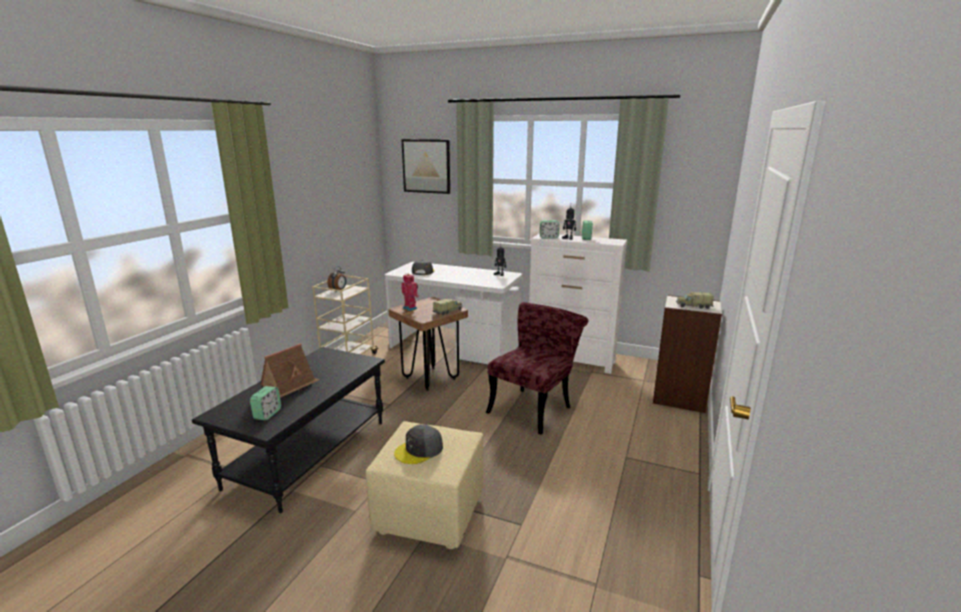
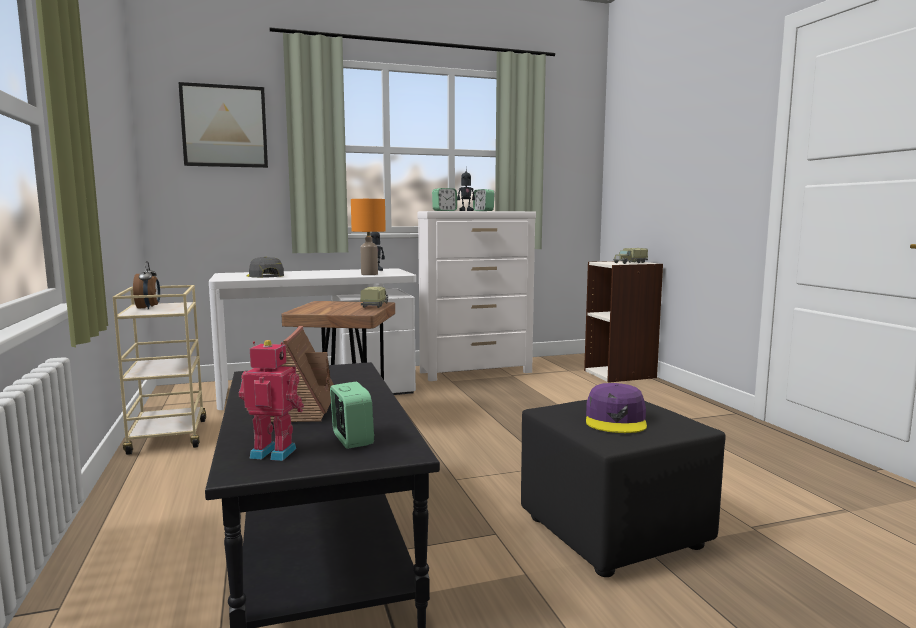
camera: 40 degrees left, 10 degrees down
beige ottoman [365,421,484,549] -> black ottoman [521,400,726,577]
grey cap [394,424,443,464] -> purple cap [586,383,647,433]
toy robot [402,274,419,311] -> toy robot moved to [239,340,304,461]
red chair [486,302,588,435] -> none
none -> orange table lamp [351,199,386,275]

